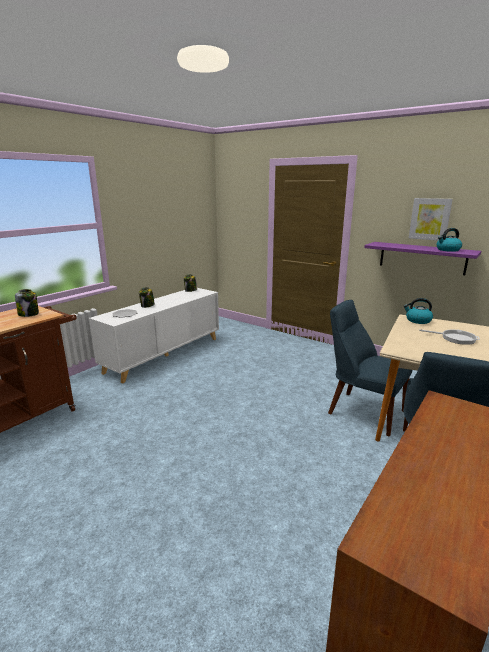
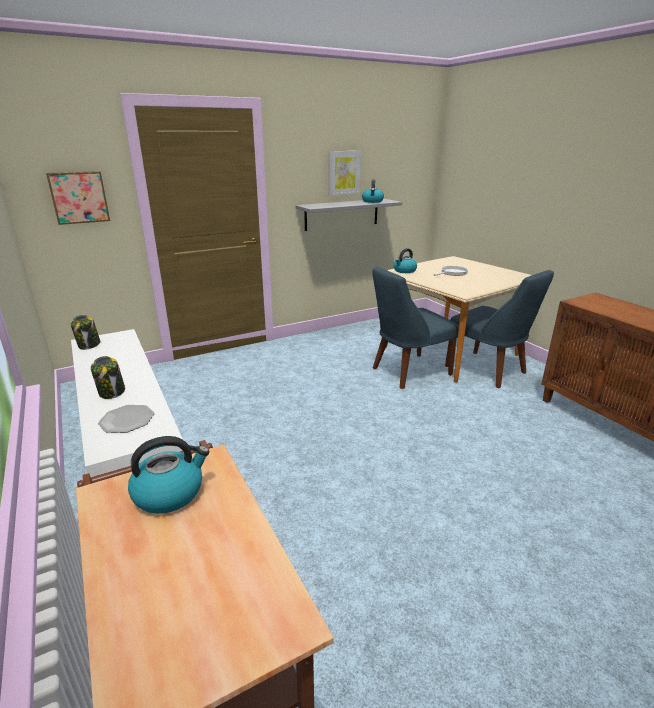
camera: 65 degrees left, 5 degrees up
jar [15,289,39,317] -> kettle [128,436,209,514]
purple shelf [364,242,481,275] -> grey shelf [296,199,402,231]
none -> picture [46,171,110,225]

